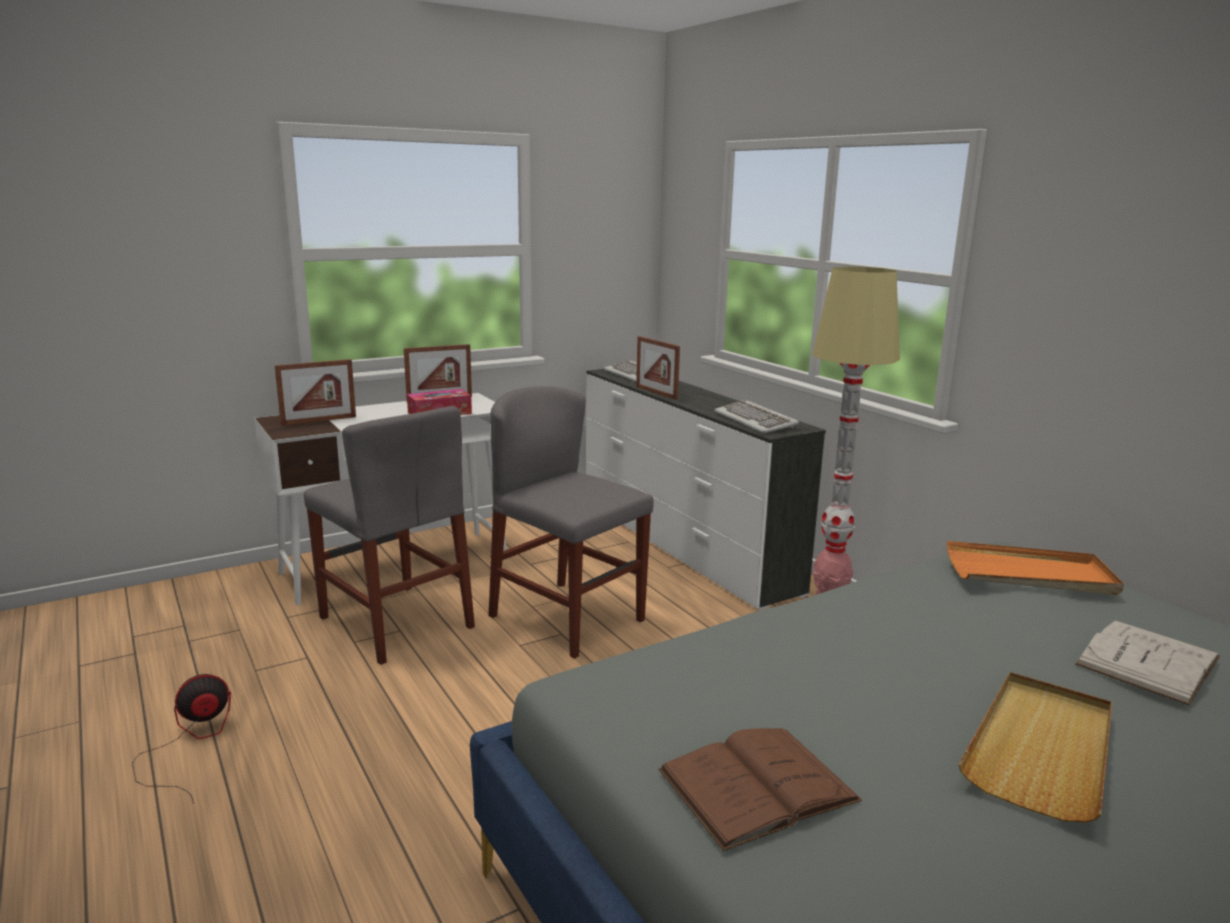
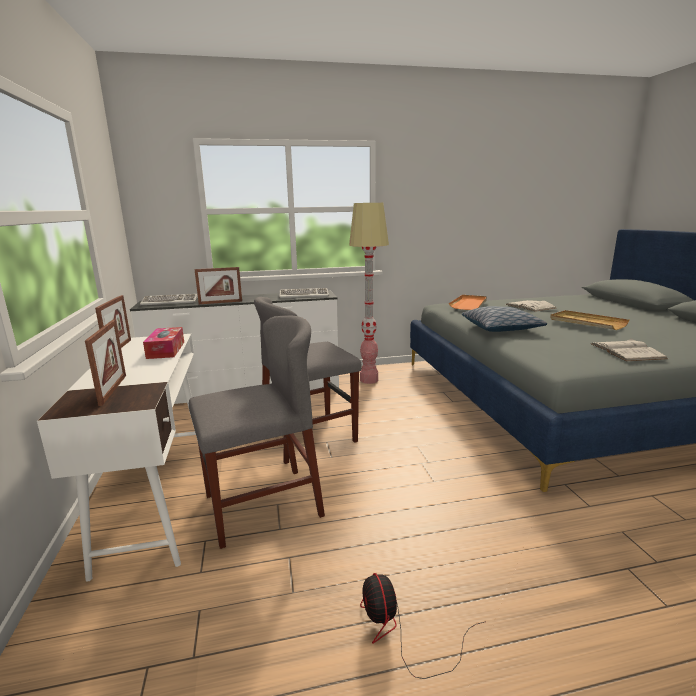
camera: 70 degrees left, 0 degrees up
brown book [658,728,862,851] -> white book [590,338,668,361]
none -> pillow [462,306,547,332]

